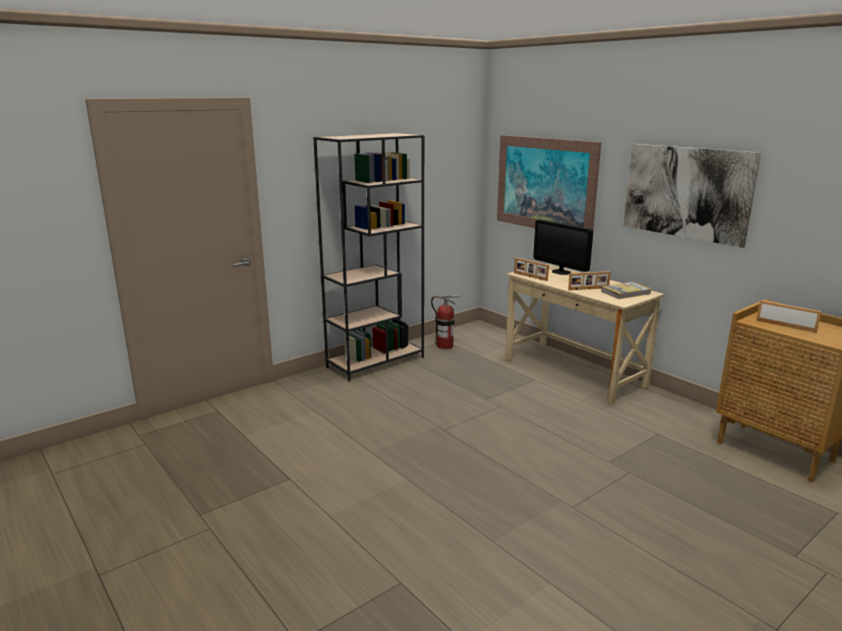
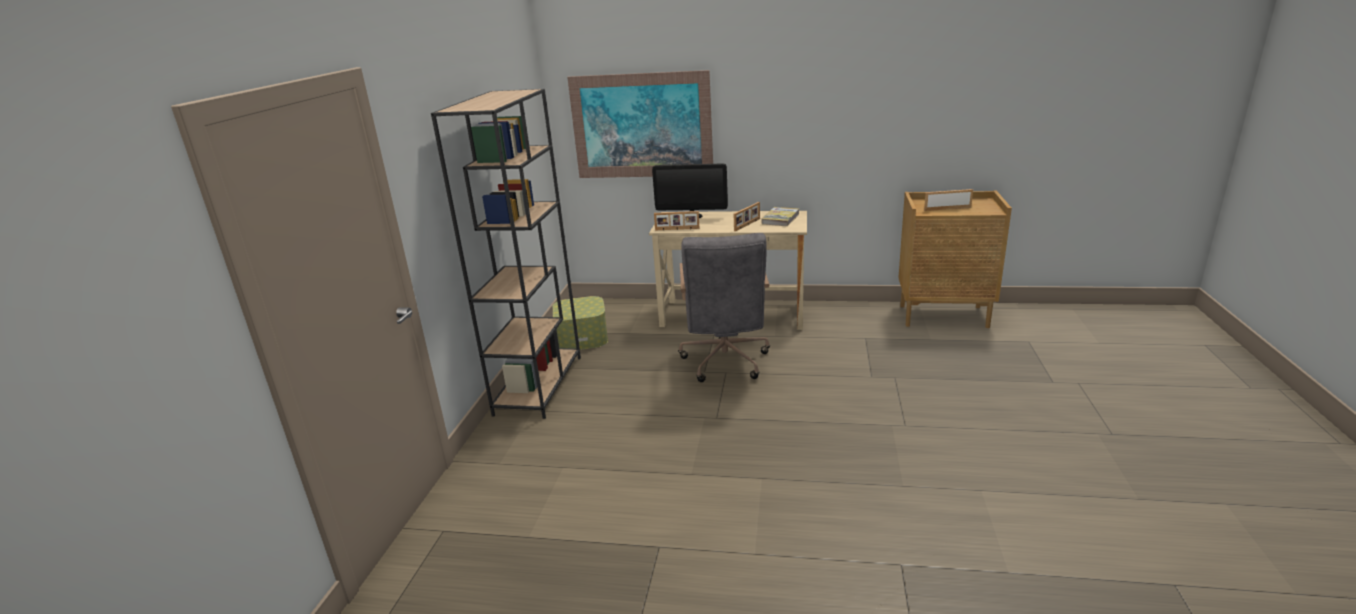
camera: 40 degrees left, 5 degrees up
fire extinguisher [431,295,460,349] -> storage box [553,296,608,350]
picture [623,144,761,248] -> none
none -> grey office chair [678,233,770,382]

